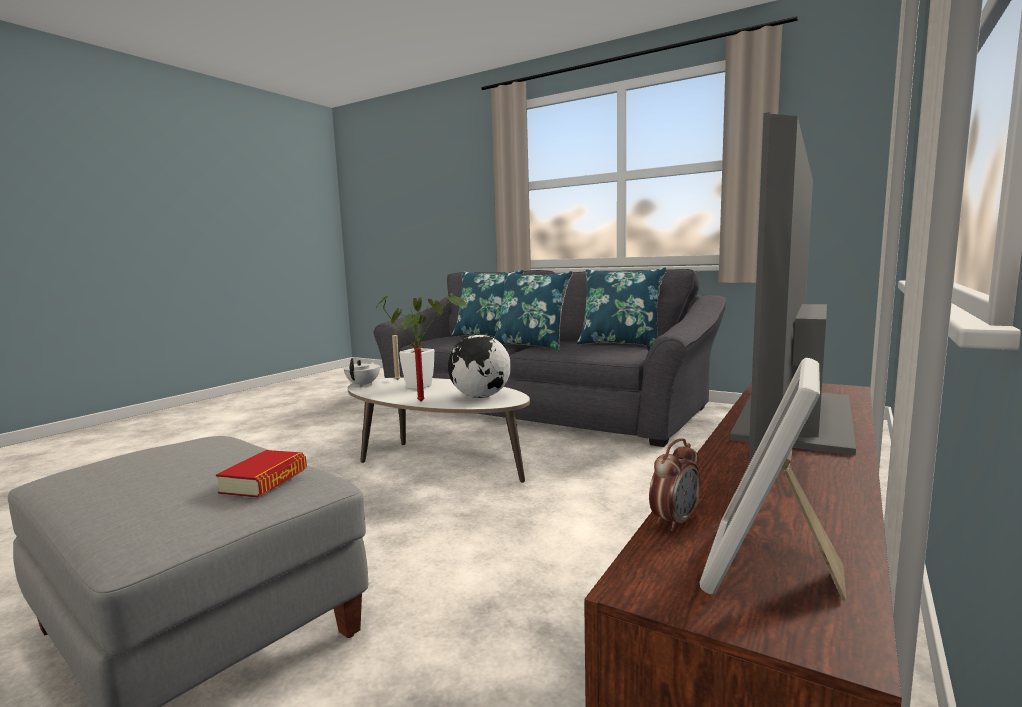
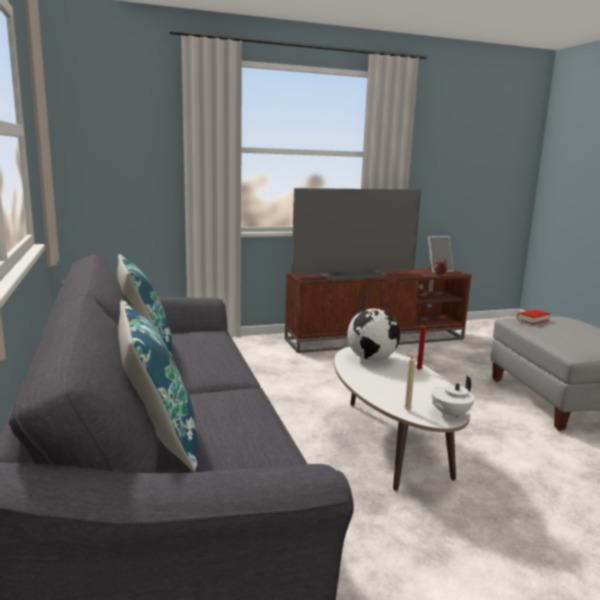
camera: 140 degrees left, 5 degrees up
potted plant [375,293,467,389] -> none
blue pillow [494,271,573,350] -> none

